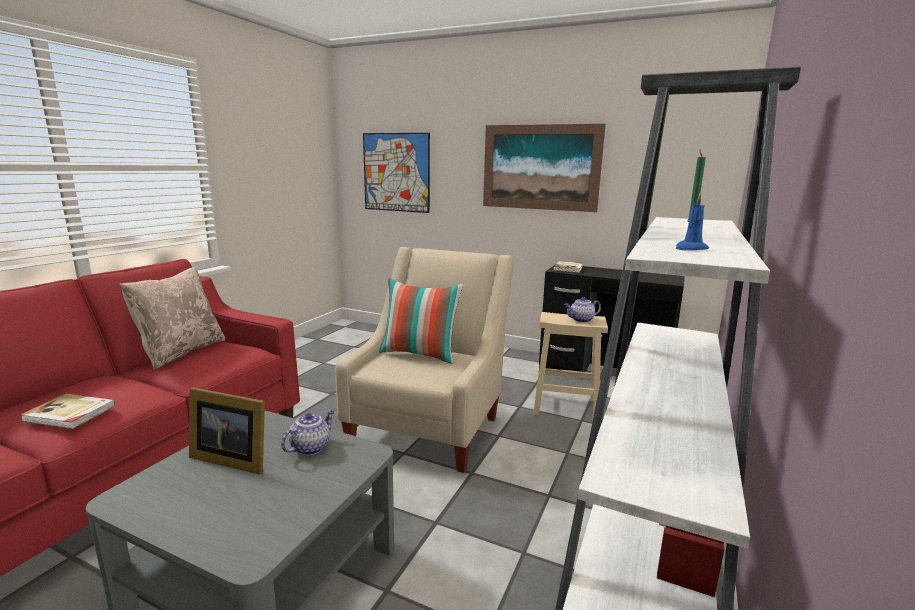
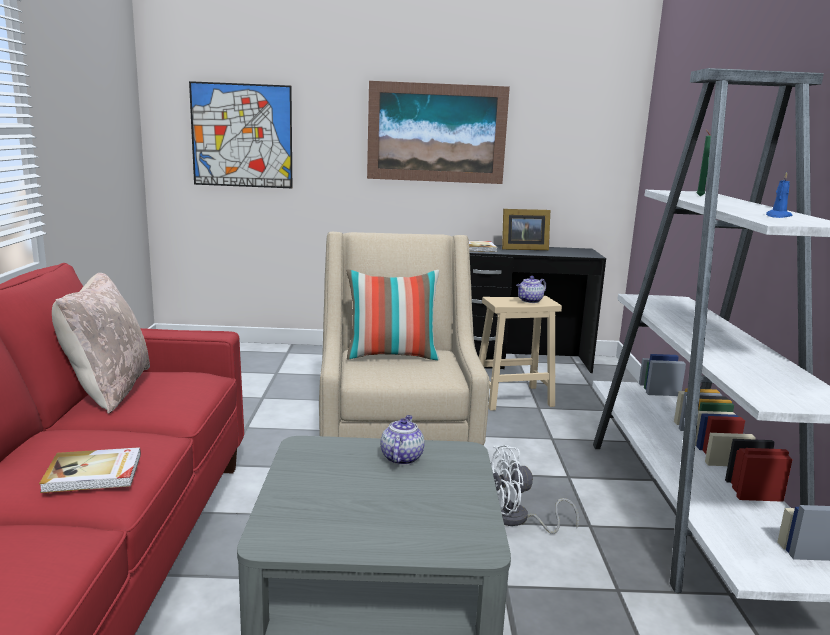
camera: 25 degrees left, 0 degrees up
picture frame [189,387,265,475] -> picture frame moved to [502,209,550,250]
none -> white fan [491,445,579,534]

